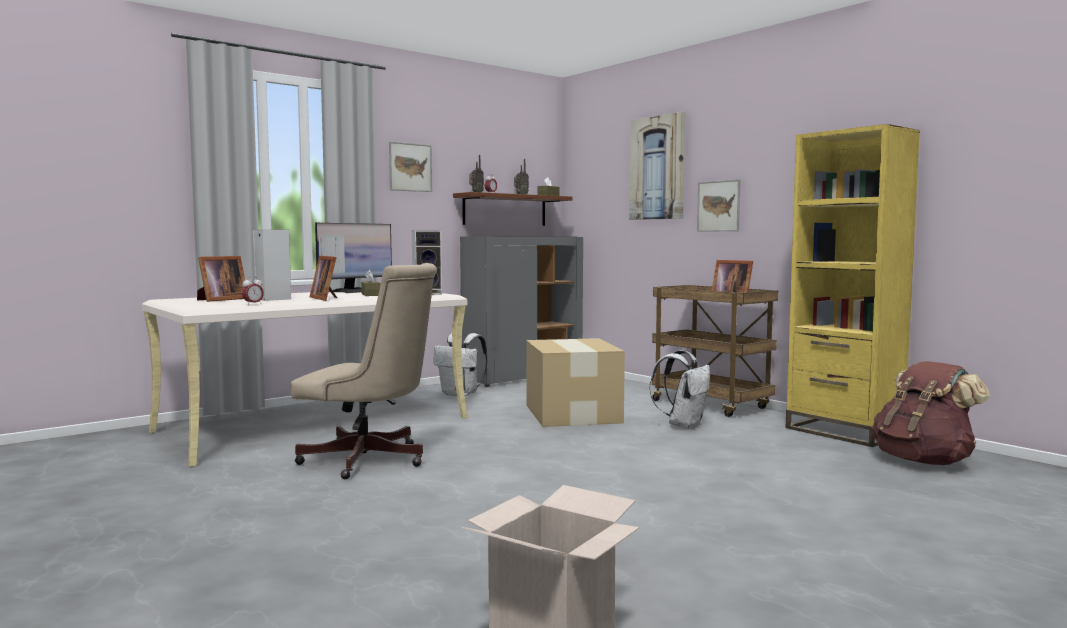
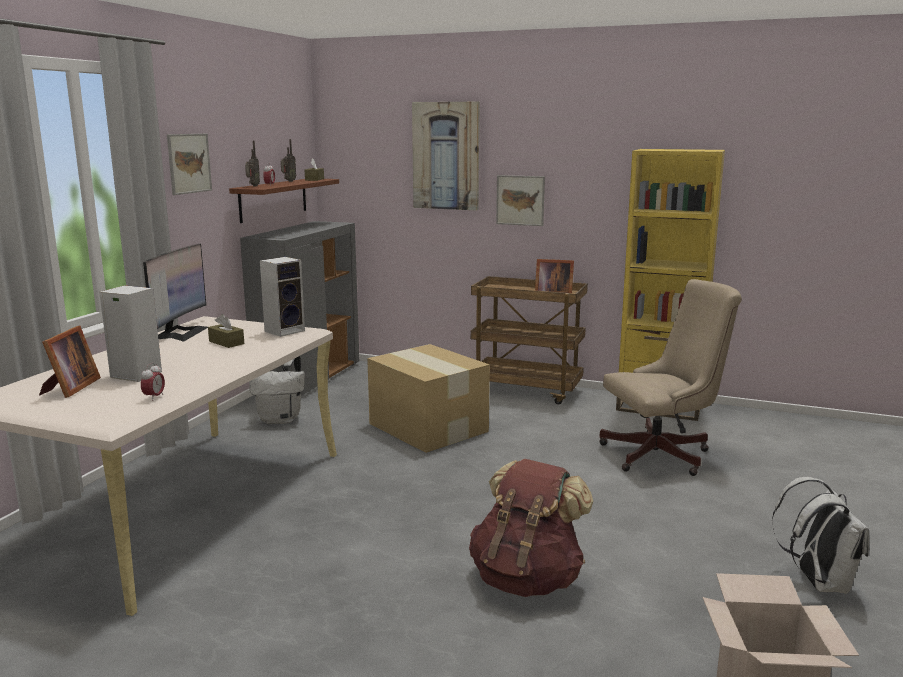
camera: 30 degrees left, 10 degrees up
beige office chair [291,263,437,479] -> beige office chair moved to [600,279,742,476]
picture frame [310,256,337,301] -> none
white backpack [649,350,710,429] -> white backpack moved to [772,477,869,594]
brown backpack [872,361,990,465] -> brown backpack moved to [469,459,593,597]

